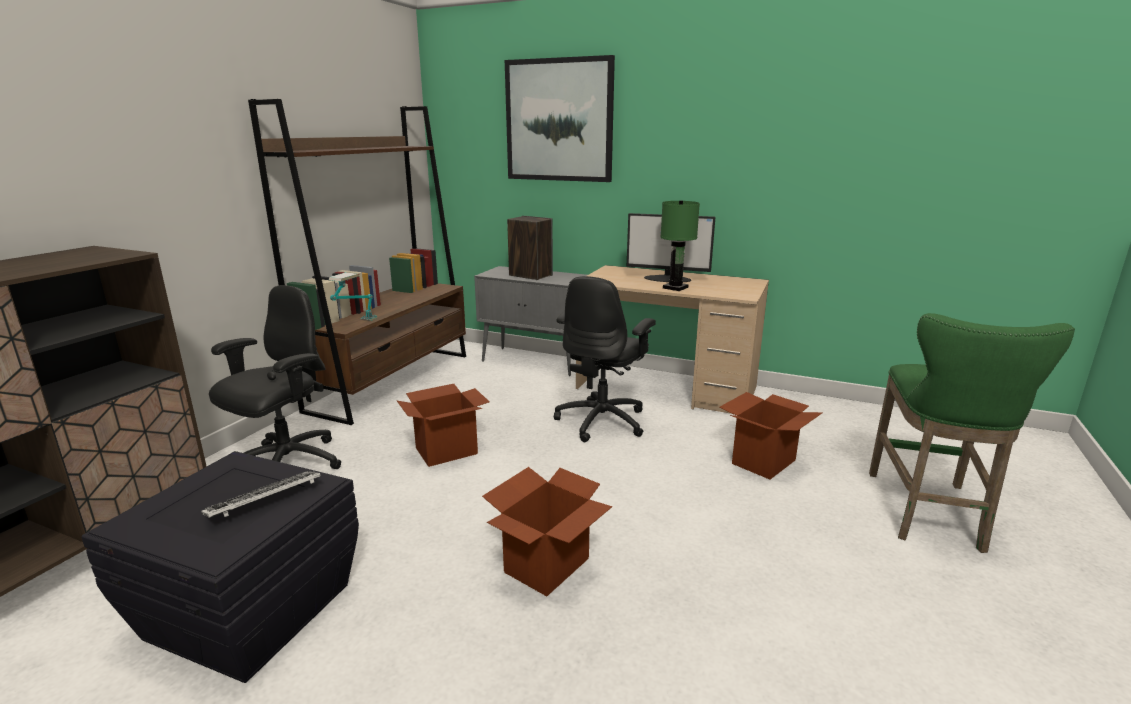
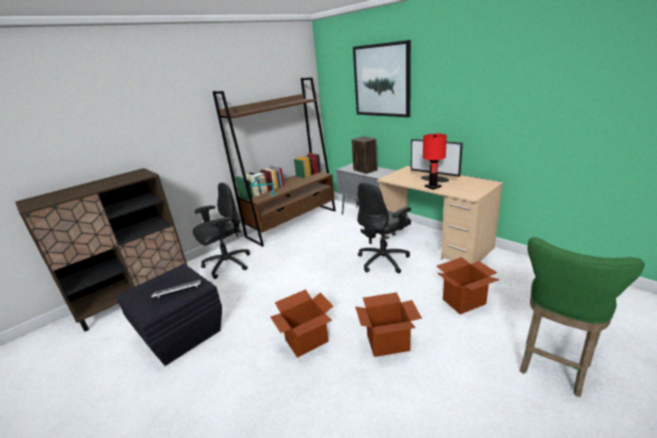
camera: 25 degrees right, 5 degrees up
cardboard box [397,384,489,467] -> cardboard box moved to [355,292,422,357]
green table lamp [660,200,700,291] -> red table lamp [423,134,447,190]

